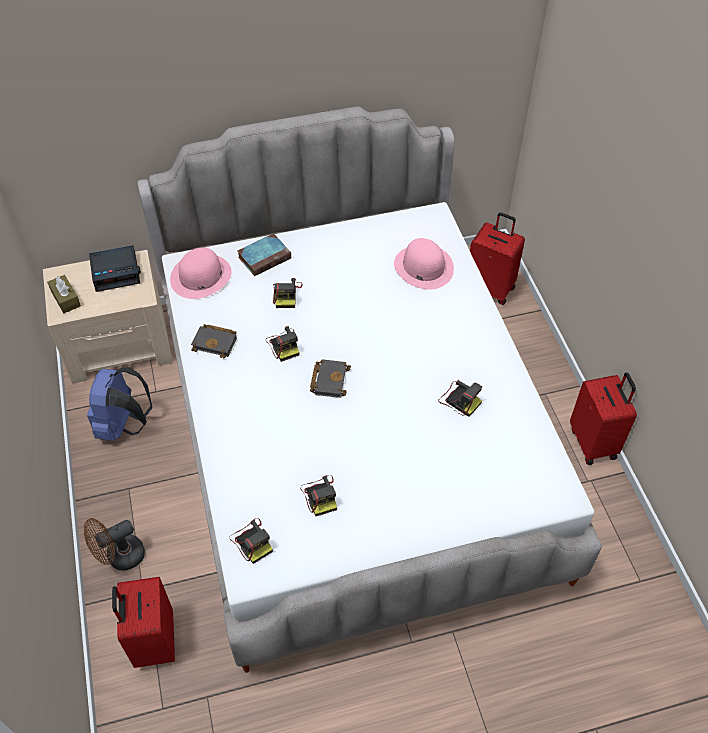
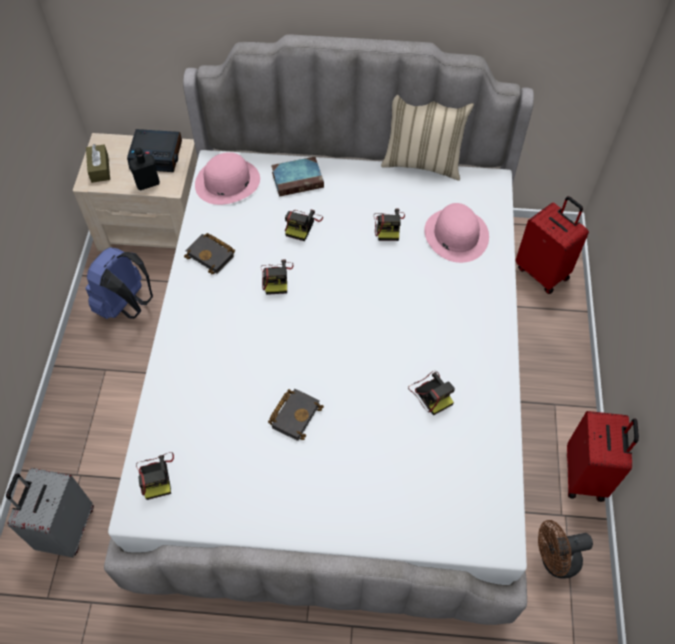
camera: 20 degrees right, 5 degrees up
brown fan [84,518,145,571] -> brown fan moved to [538,520,593,579]
red suitcase [112,577,175,668] -> grey suitcase [6,468,94,558]
camera [300,475,337,516] -> camera moved to [374,208,405,241]
black book [310,359,351,398] -> black book moved to [268,389,324,441]
none -> black bottle [128,148,160,190]
none -> beige pillow [381,95,474,181]

